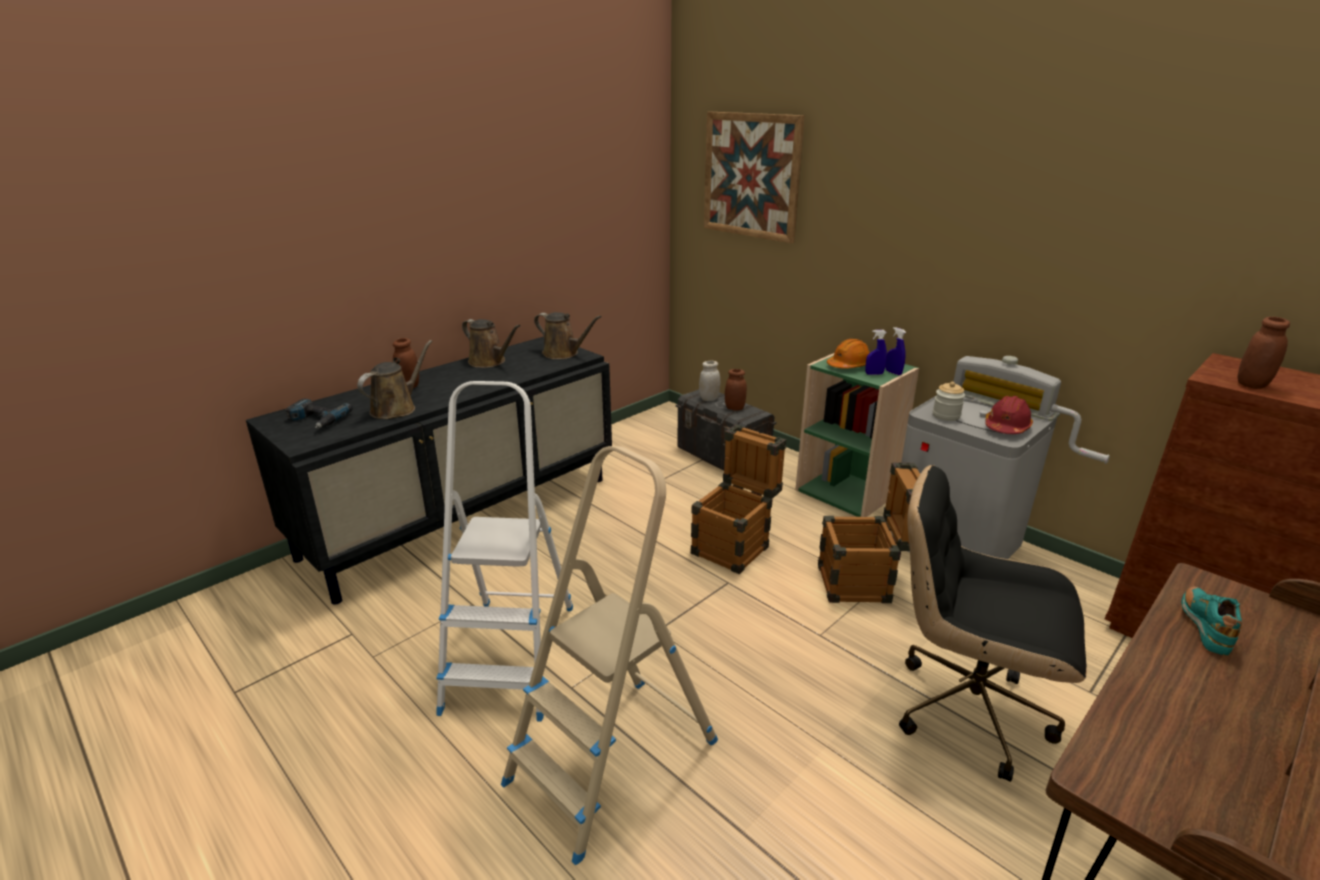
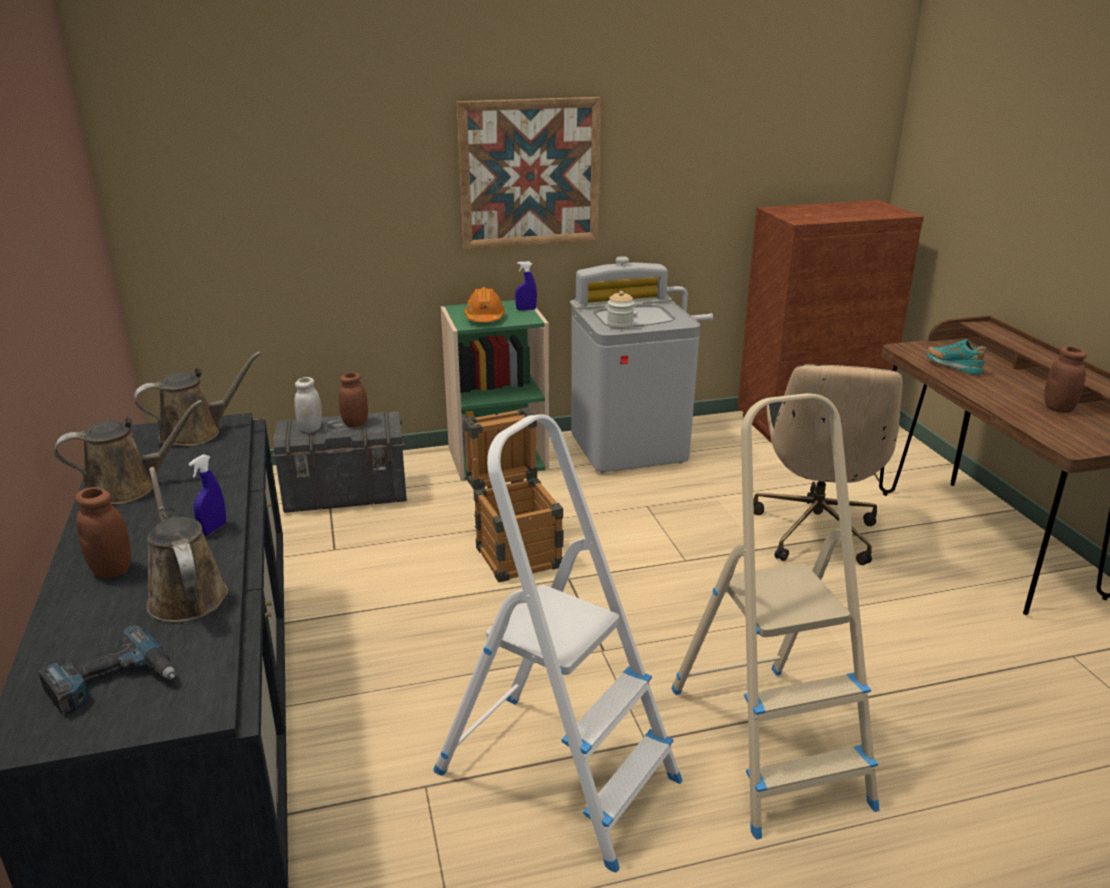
camera: 60 degrees left, 0 degrees up
picture [704,112,805,243] -> picture moved to [456,97,601,250]
crate [818,462,920,603] -> none
blue spray bottle [865,330,887,375] -> blue spray bottle moved to [188,454,226,535]
black office chair [899,465,1087,782] -> black office chair turned 45 degrees counterclockwise [753,364,903,565]
red hard hat [985,396,1033,434] -> none
brown jar [1237,317,1290,389] -> brown jar moved to [1044,346,1087,413]

